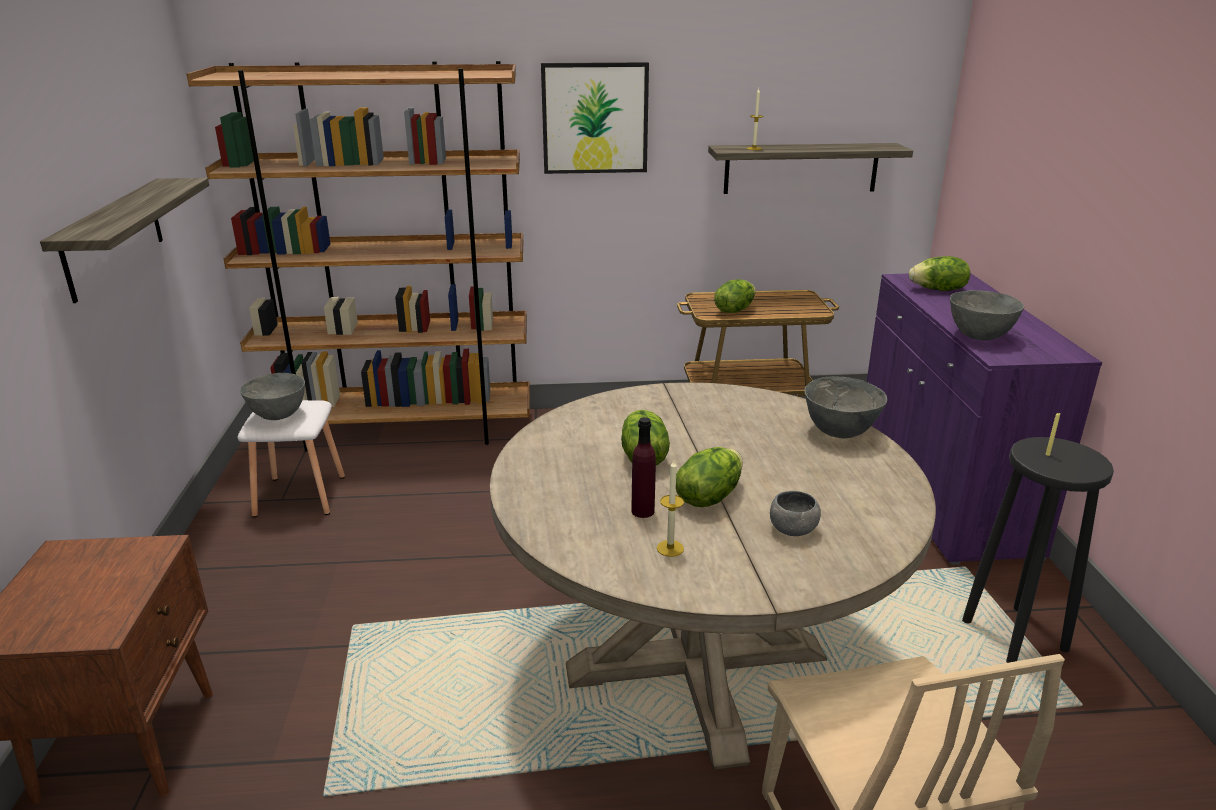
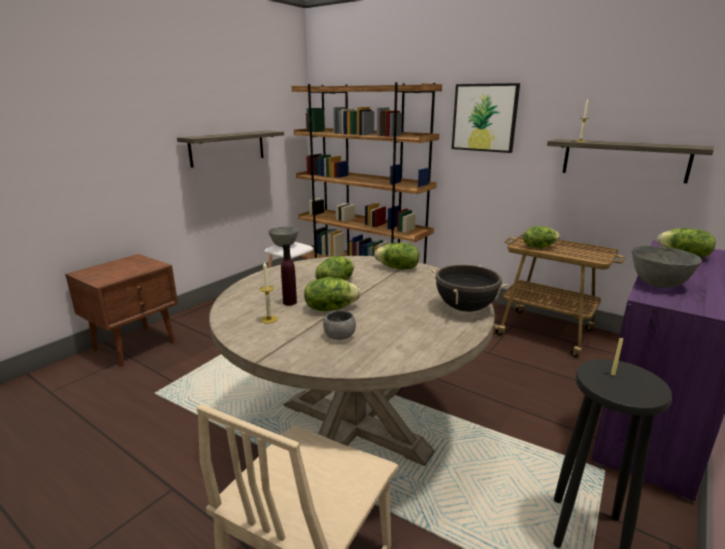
camera: 40 degrees right, 5 degrees down
grey bowl [804,376,887,439] -> black cooking pot [431,265,509,312]
none -> lettuce [375,243,419,270]

